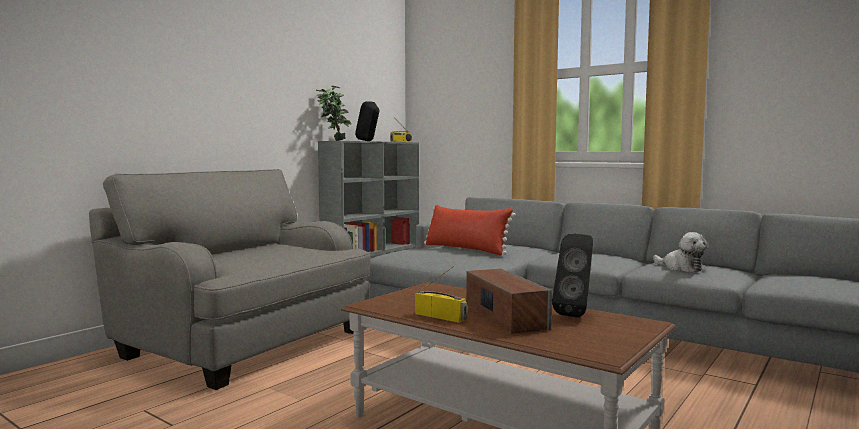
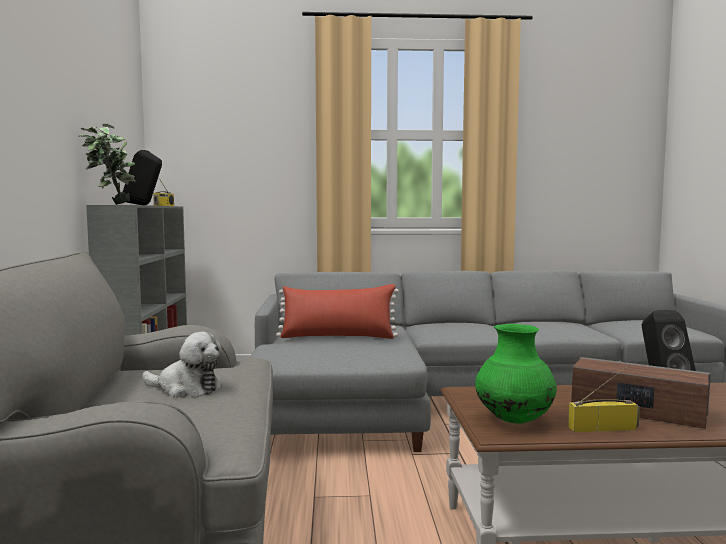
camera: 40 degrees left, 0 degrees up
plush toy [653,232,707,272] -> plush toy moved to [142,332,222,398]
none -> green vase [475,324,557,423]

